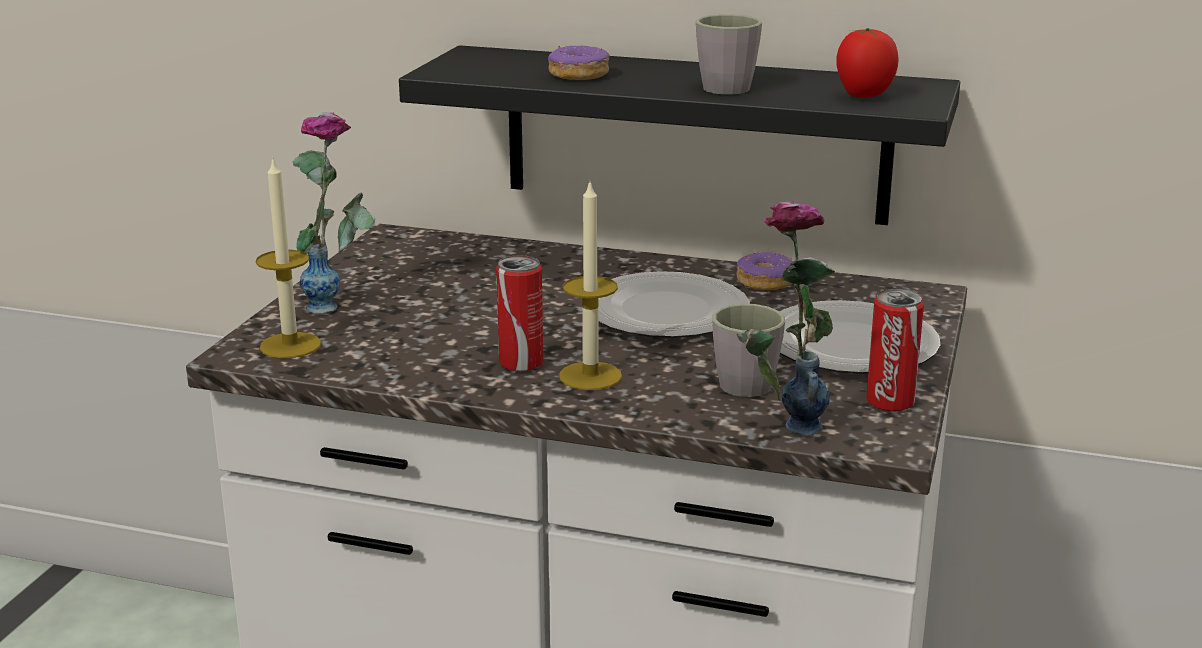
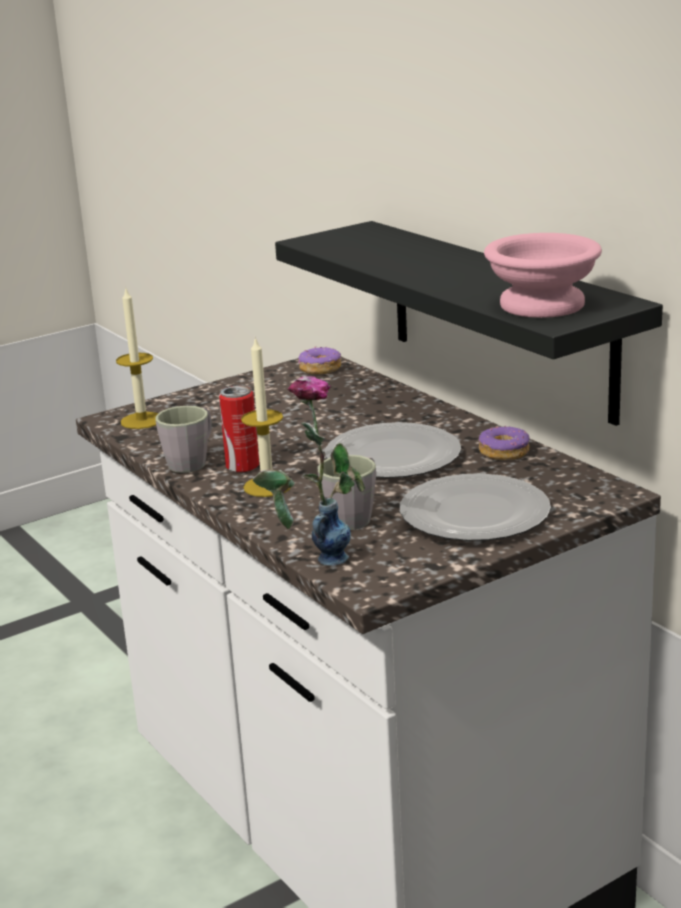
camera: 40 degrees right, 0 degrees up
vase [293,112,375,314] -> none
donut [548,45,610,80] -> donut moved to [298,346,341,374]
grey mug [696,14,762,95] -> grey mug moved to [155,406,212,473]
tomato [836,28,899,98] -> pink bowl [484,233,602,318]
can [866,289,924,412] -> none

